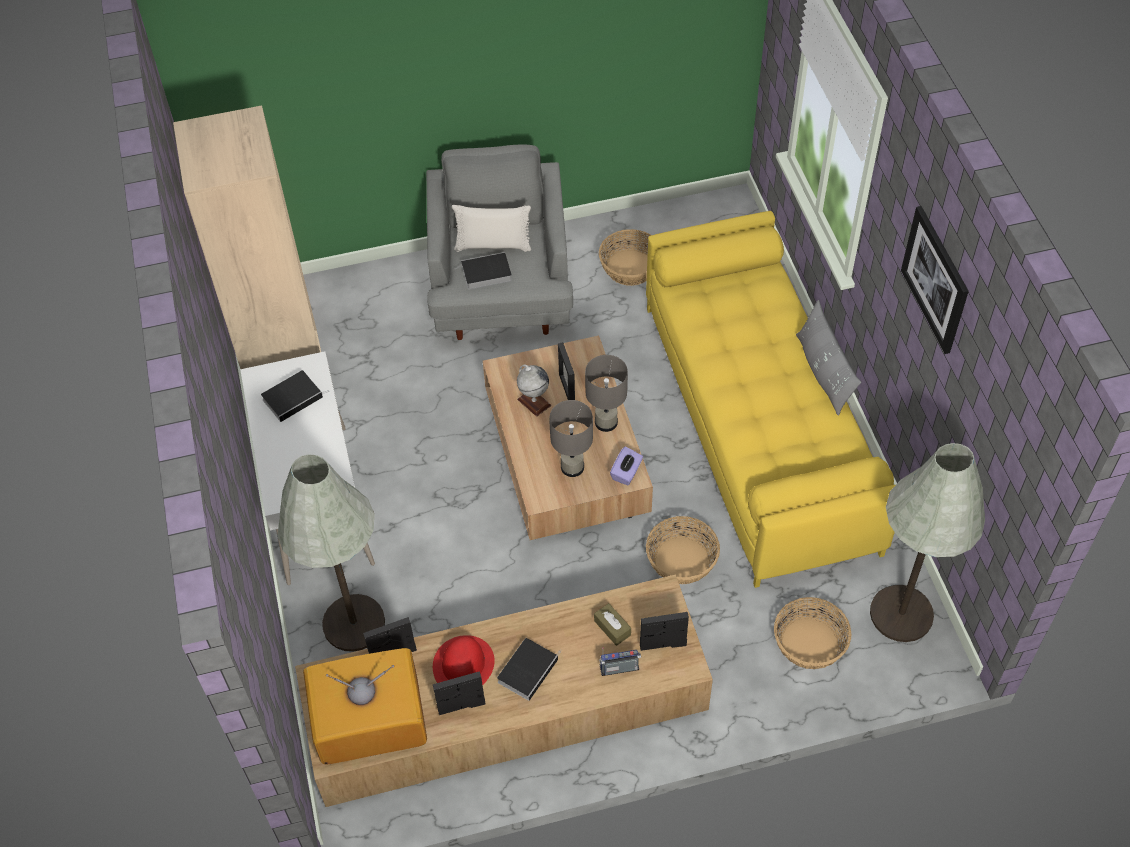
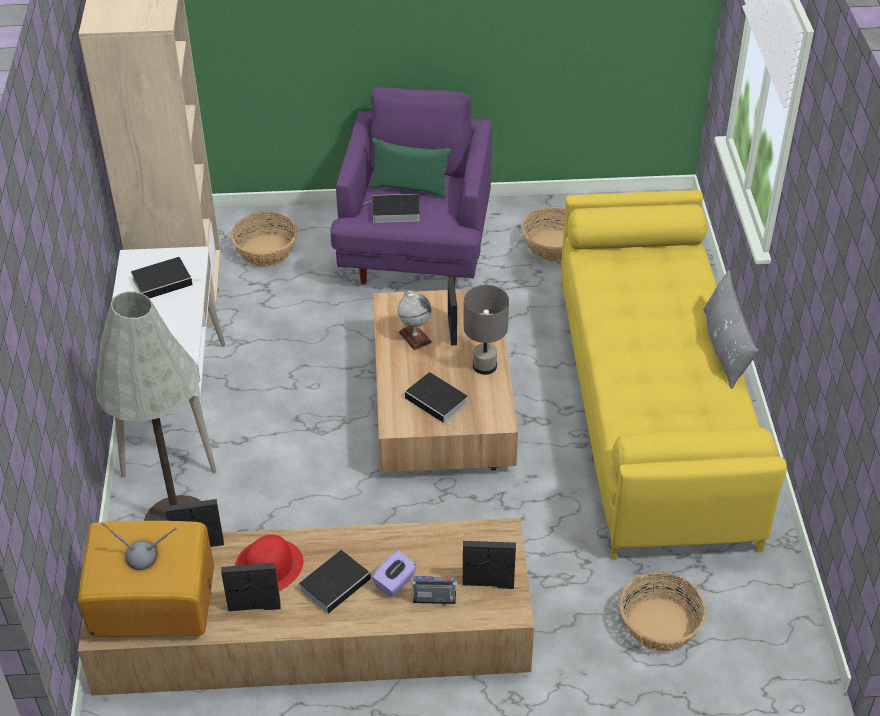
camera: 10 degrees right, 10 degrees down
grey armchair [426,145,573,340] -> purple armchair [330,87,492,285]
white pillow [452,205,531,252] -> green pillow [370,138,451,198]
grey table lamp [549,400,593,477] -> book [405,372,468,426]
brown tissue box [594,603,631,646] -> none
purple tissue box [610,446,643,486] -> purple tissue box moved to [372,550,417,597]
basket [646,516,720,584] -> basket moved to [231,212,298,267]
grey floor lamp [870,443,985,642] -> none
picture [901,206,969,354] -> none

